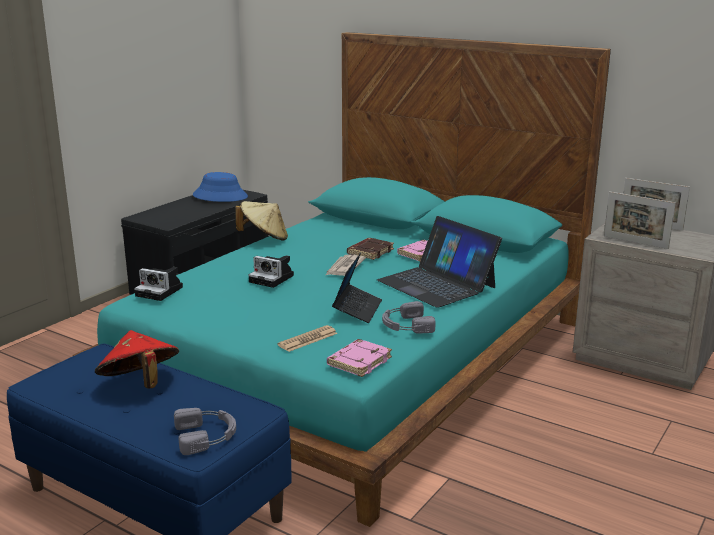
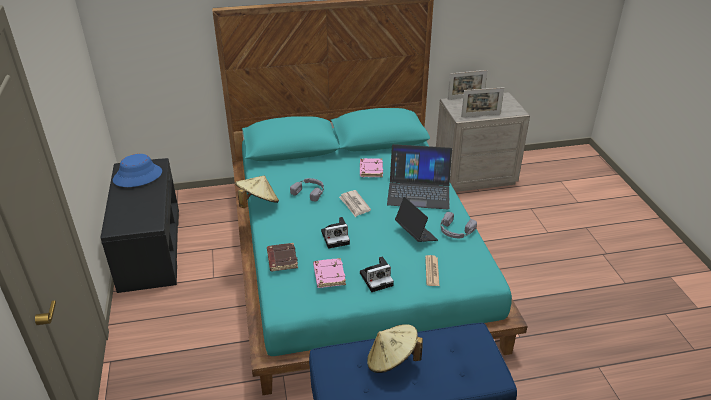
camera: 45 degrees left, 15 degrees up
red hat [95,330,179,388] -> beige hat [367,324,423,373]
camera [134,267,183,301] -> camera moved to [360,256,394,292]
grey headphones [174,408,236,455] -> grey headphones moved to [290,178,324,201]
pink book [327,339,392,377] -> pink book moved to [313,258,346,288]
brown book [347,238,394,260] -> brown book moved to [267,243,298,271]

